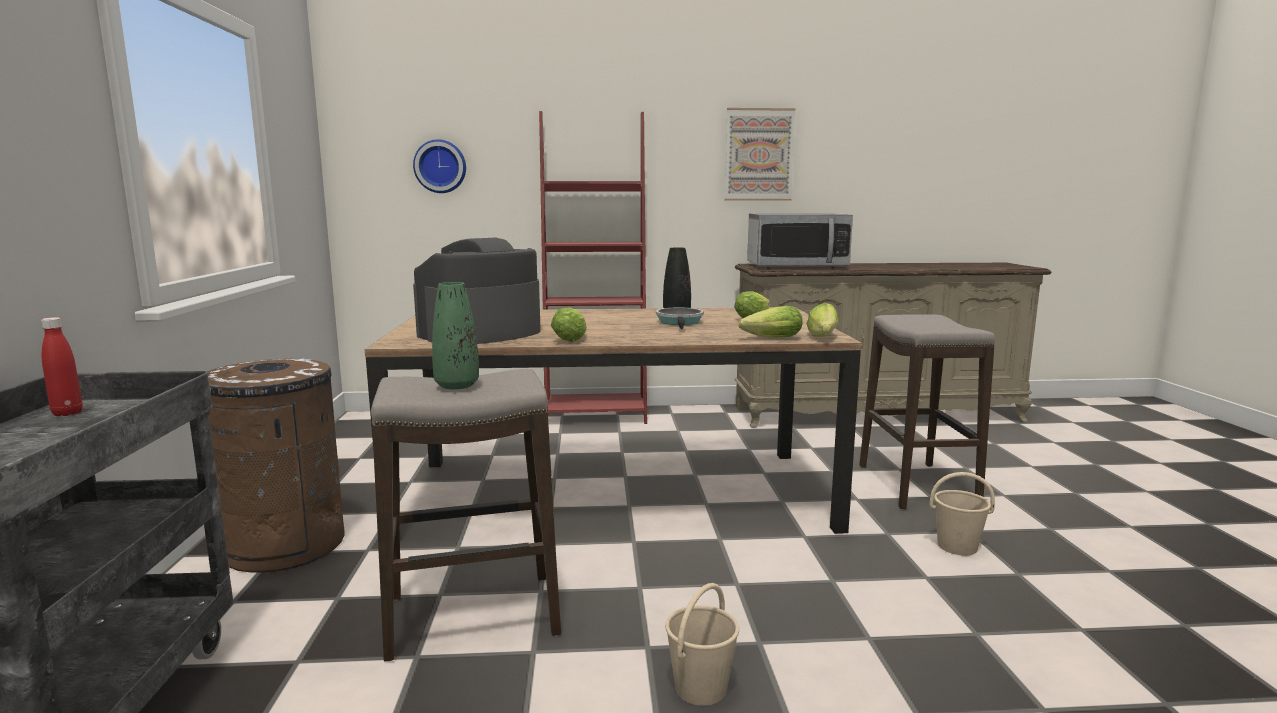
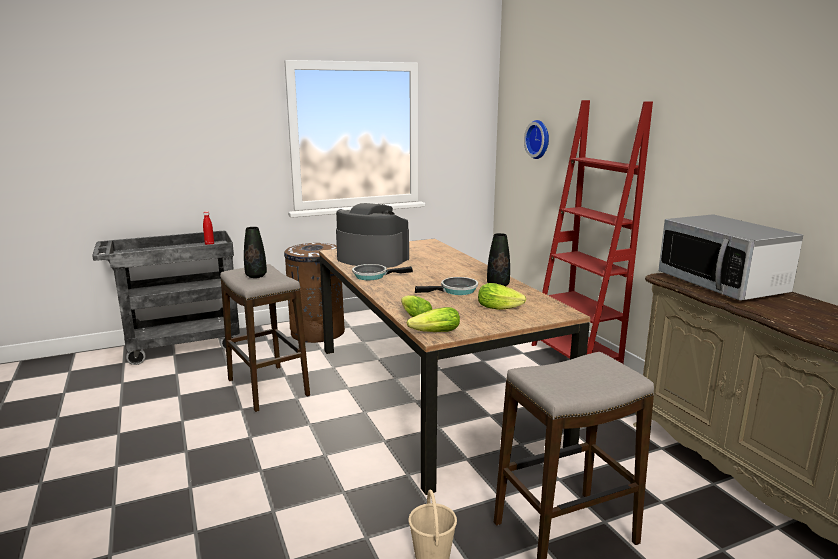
camera: 70 degrees right, 5 degrees up
green vase [432,282,479,390] -> black vase [244,227,267,278]
lettuce [551,307,587,342] -> frying pan [352,264,413,280]
beige bucket [665,583,739,706] -> none
picture [725,108,795,201] -> none

